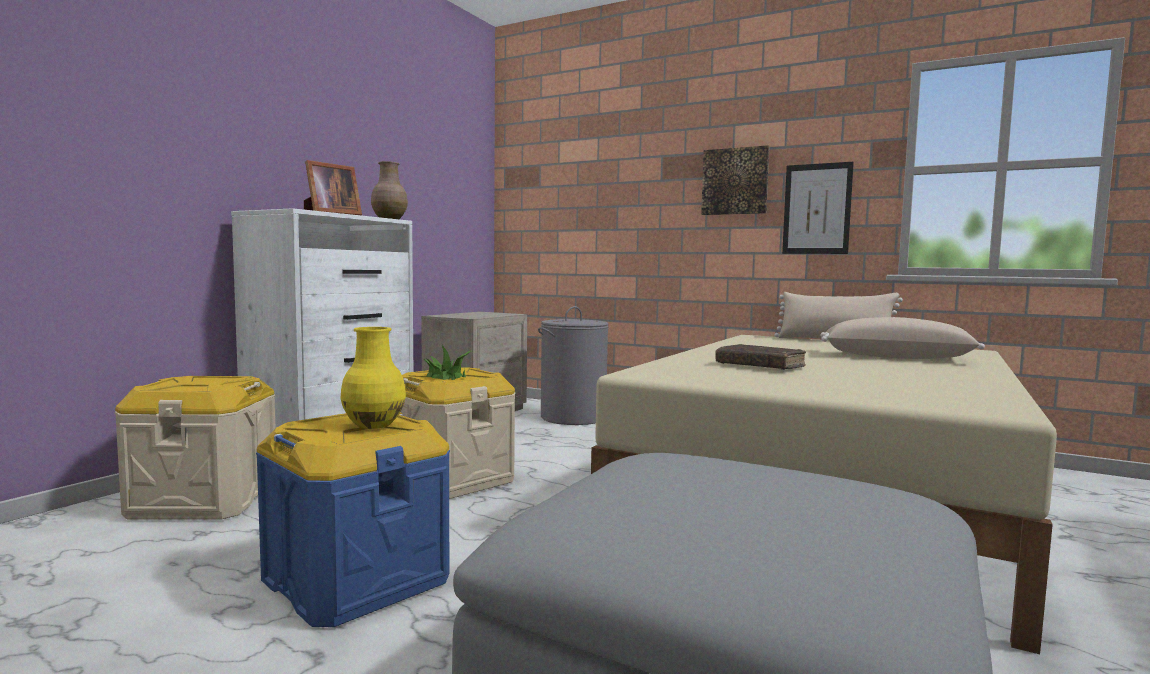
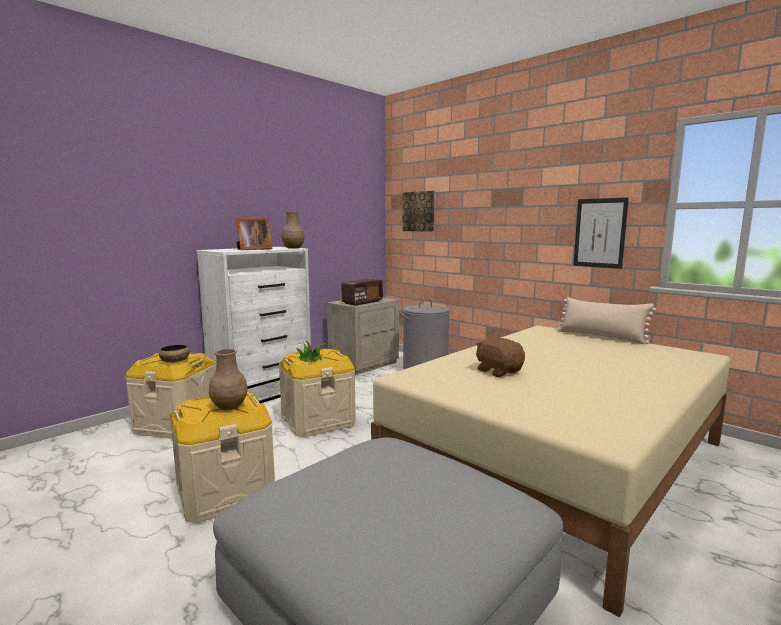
camera: 15 degrees right, 5 degrees up
blue storage box [256,412,450,627] -> beige storage box [170,392,275,523]
yellow vase [340,327,406,429] -> brown vase [209,349,248,410]
picture [701,145,770,215] -> picture moved to [403,191,435,232]
brown book [715,344,806,370] -> brown plush toy [476,337,525,377]
beige pillow [820,317,985,359] -> none
none -> bowl [159,345,190,363]
none -> radio [341,279,383,305]

